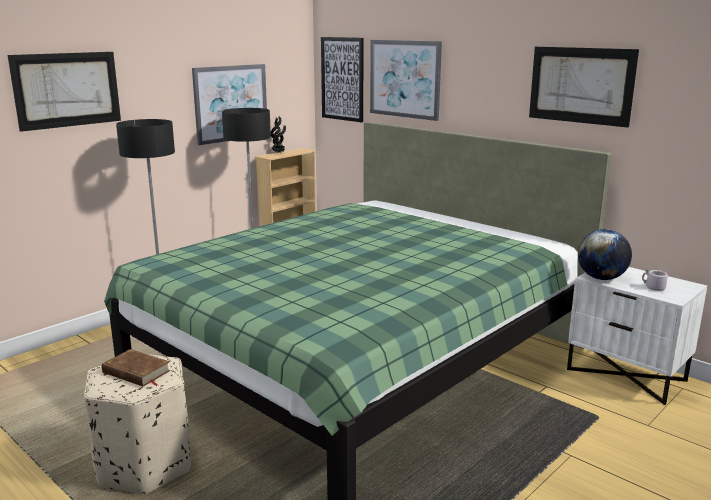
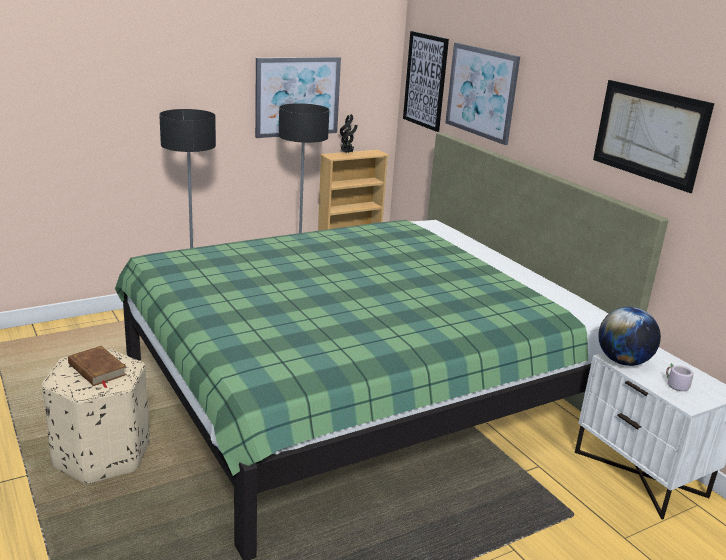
camera: 15 degrees right, 5 degrees up
picture [8,52,121,132] -> none

